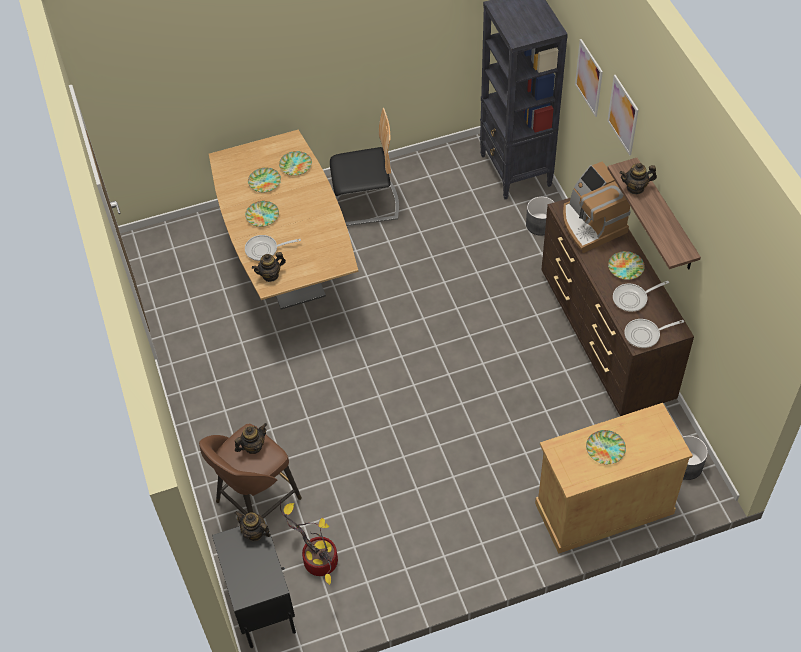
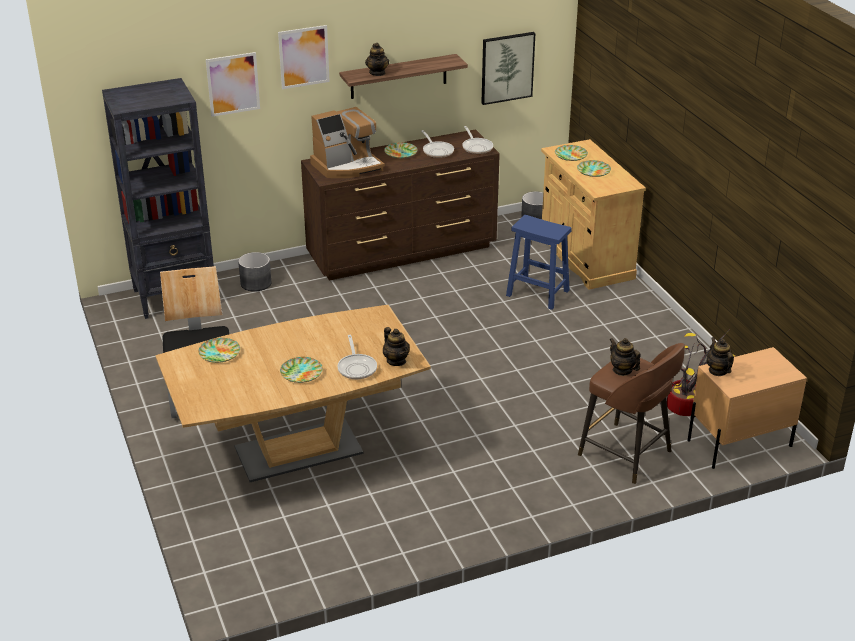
camera: 95 degrees left, 20 degrees down
black nightstand [212,518,296,648] -> beige nightstand [687,347,807,469]
teapot [235,511,271,541] -> teapot turned 135 degrees clockwise [706,337,734,376]
plate [248,168,281,192] -> plate moved to [555,145,588,161]
none -> picture [482,32,535,105]
none -> blue stool [506,215,572,310]

